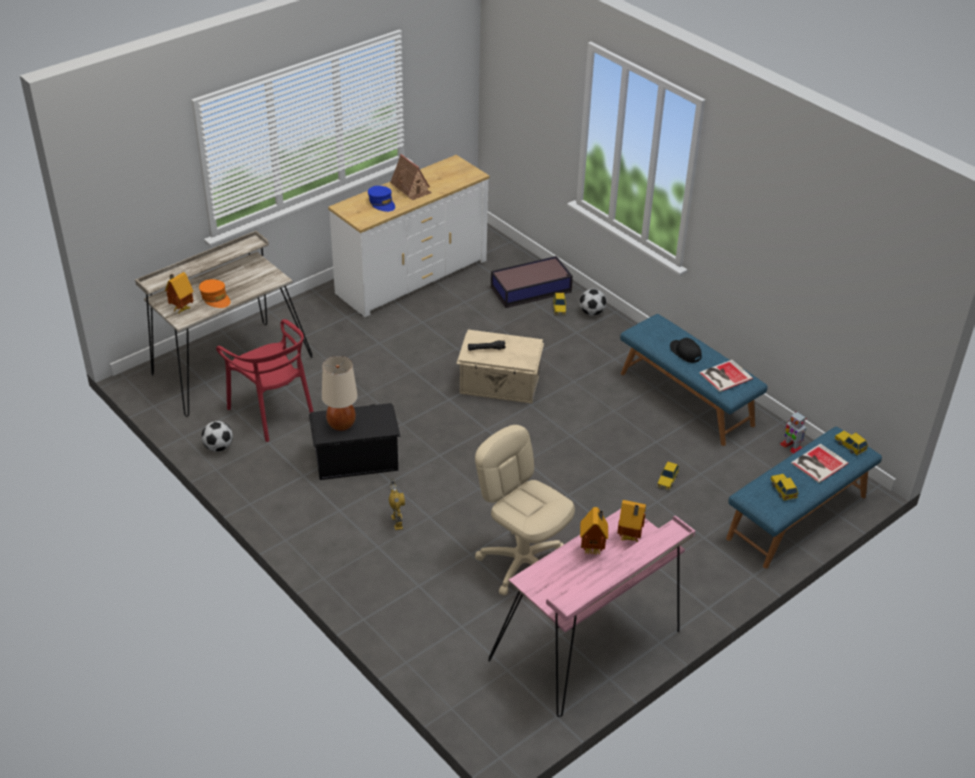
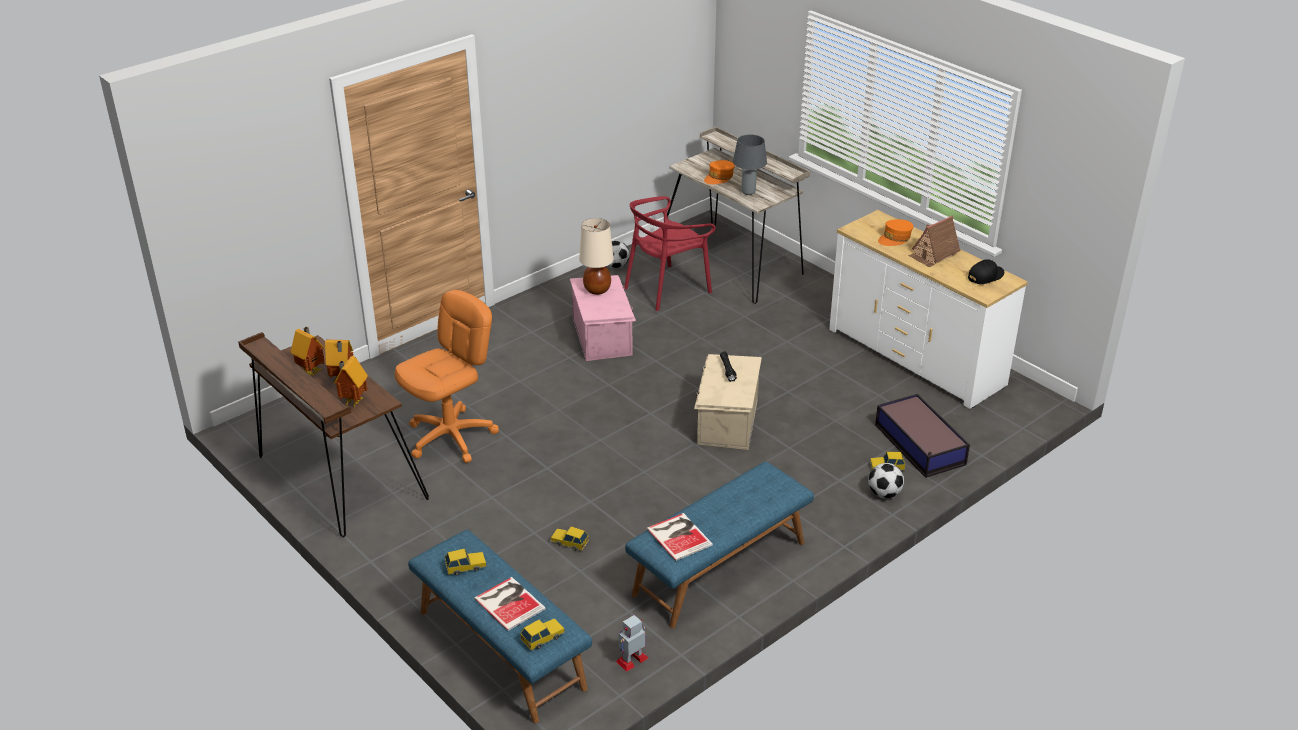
camera: 90 degrees right, 5 degrees down
toy house [165,272,193,314] -> toy house moved to [291,327,325,376]
black storage box [309,403,401,480] -> pink storage box [570,275,636,361]
blue cap [368,186,395,212] -> orange cap [878,219,913,246]
toy robot [389,479,405,530] -> none
beige office chair [475,425,575,596] -> orange office chair [395,290,499,463]
pink desk [488,509,695,717] -> brown desk [238,332,429,538]
black cap [670,338,702,363] -> black cap moved to [968,259,1004,284]
none -> grey table lamp [733,134,767,195]

